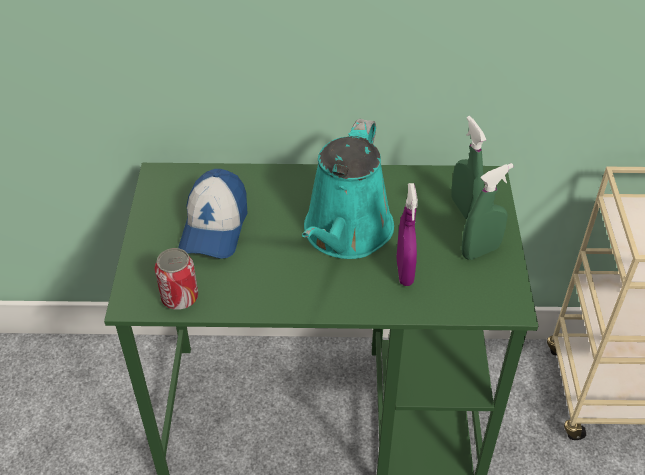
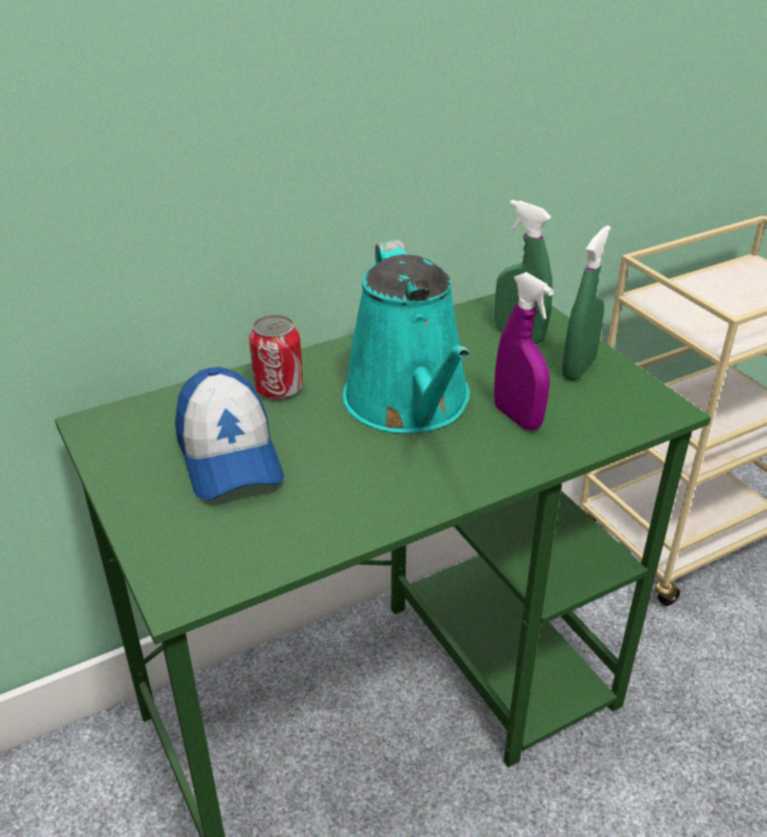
camera: 30 degrees left, 10 degrees down
can [154,248,198,310] -> can moved to [249,314,303,400]

